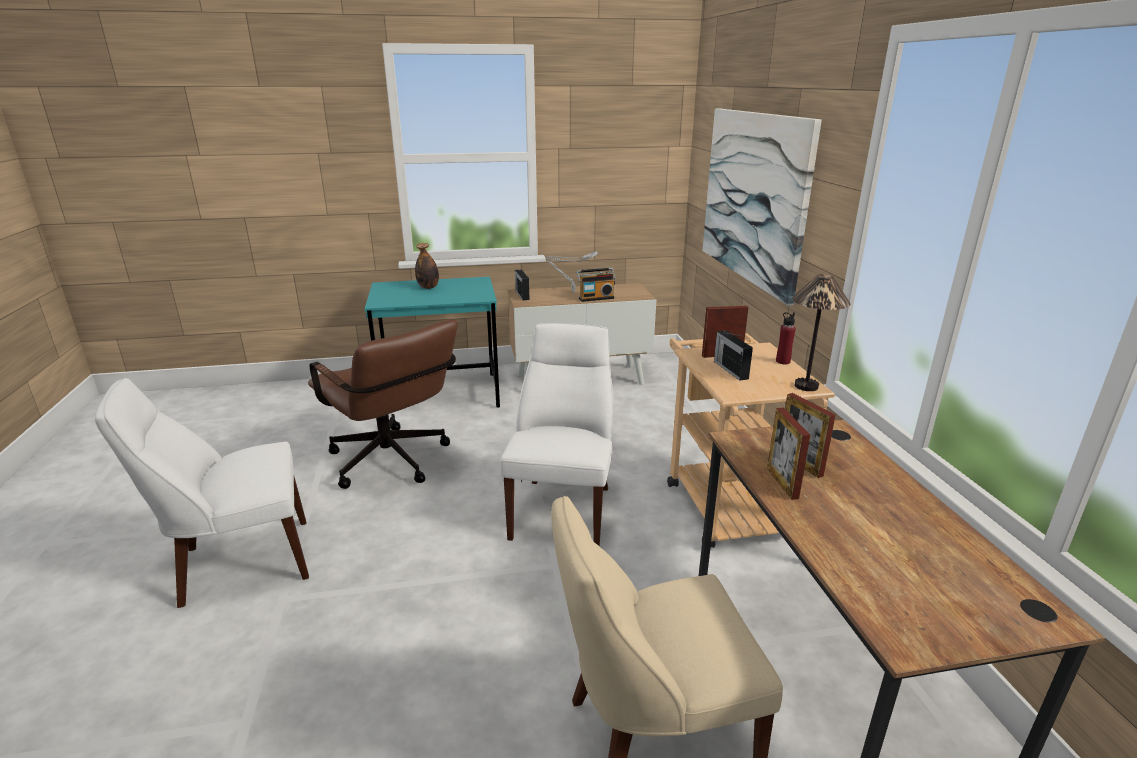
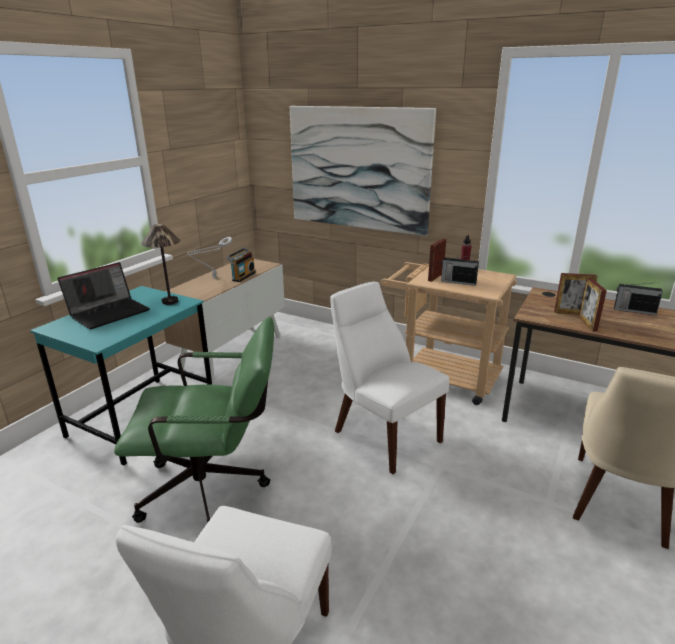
camera: 50 degrees left, 0 degrees up
brown office chair [308,320,458,489] -> green office chair [114,317,274,523]
bottle [415,243,439,289] -> laptop [57,262,150,329]
radio [515,270,530,300] -> radio moved to [614,283,663,315]
picture frame [767,408,811,500] -> picture frame turned 60 degrees clockwise [579,278,607,332]
table lamp [792,274,850,391] -> table lamp moved to [141,224,180,305]

